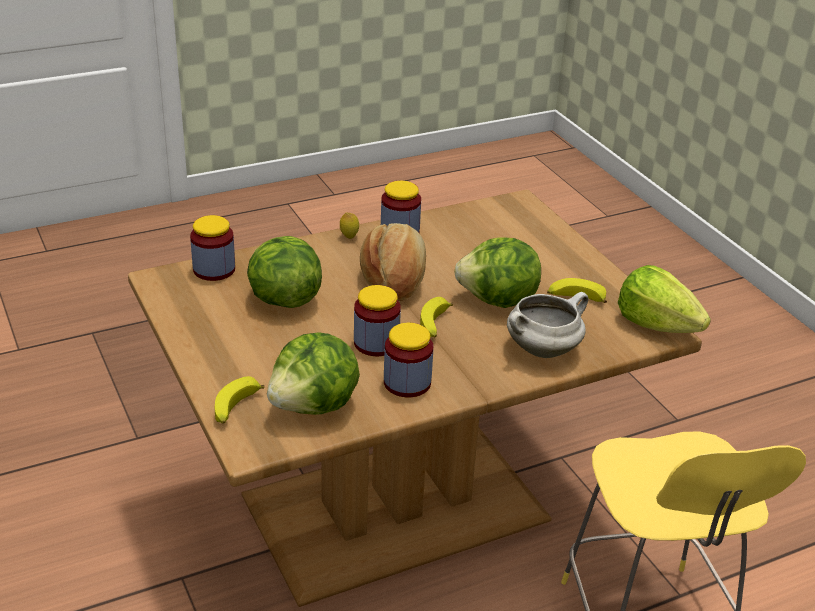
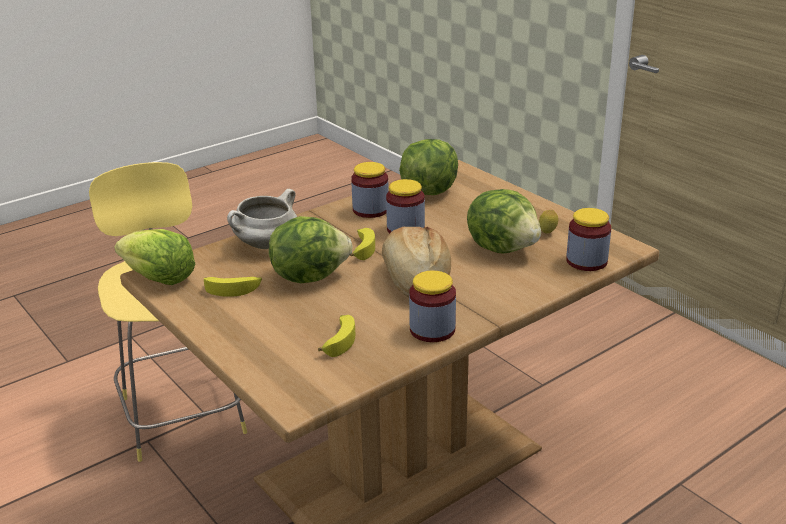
camera: 170 degrees right, 5 degrees down
banana [215,376,264,424] -> banana moved to [318,315,355,357]
lemon [340,213,359,239] -> lemon moved to [539,210,558,233]

